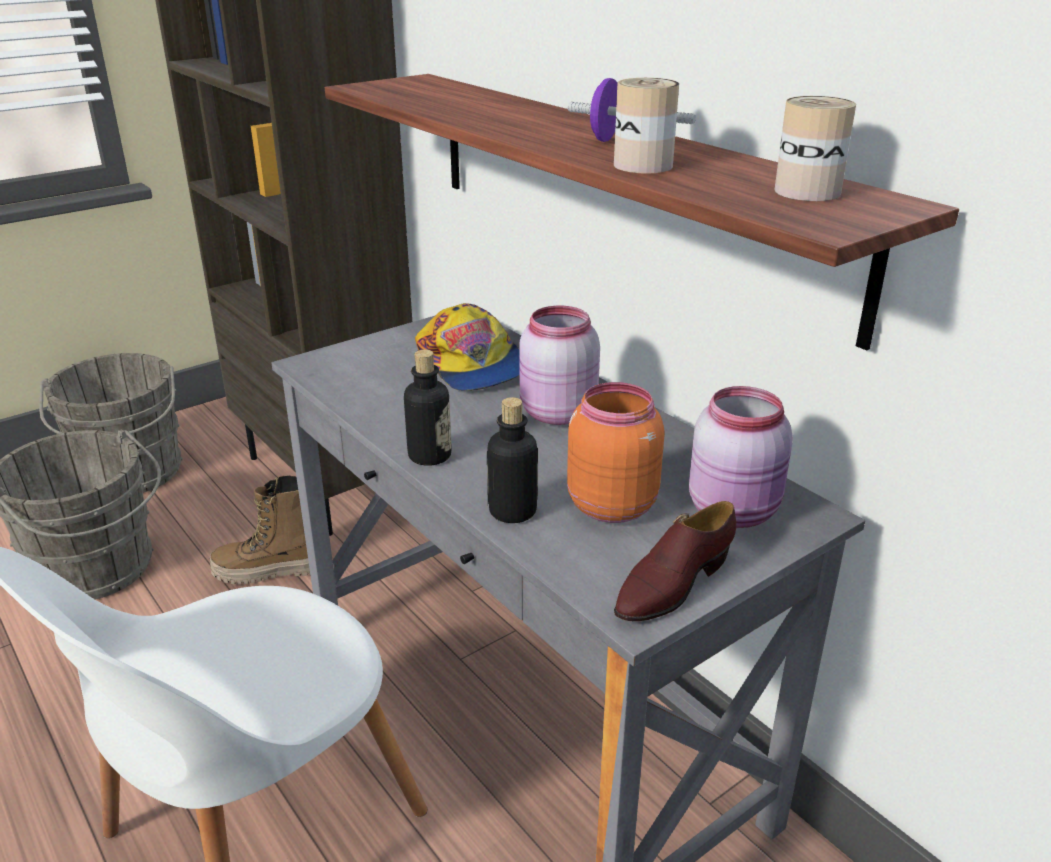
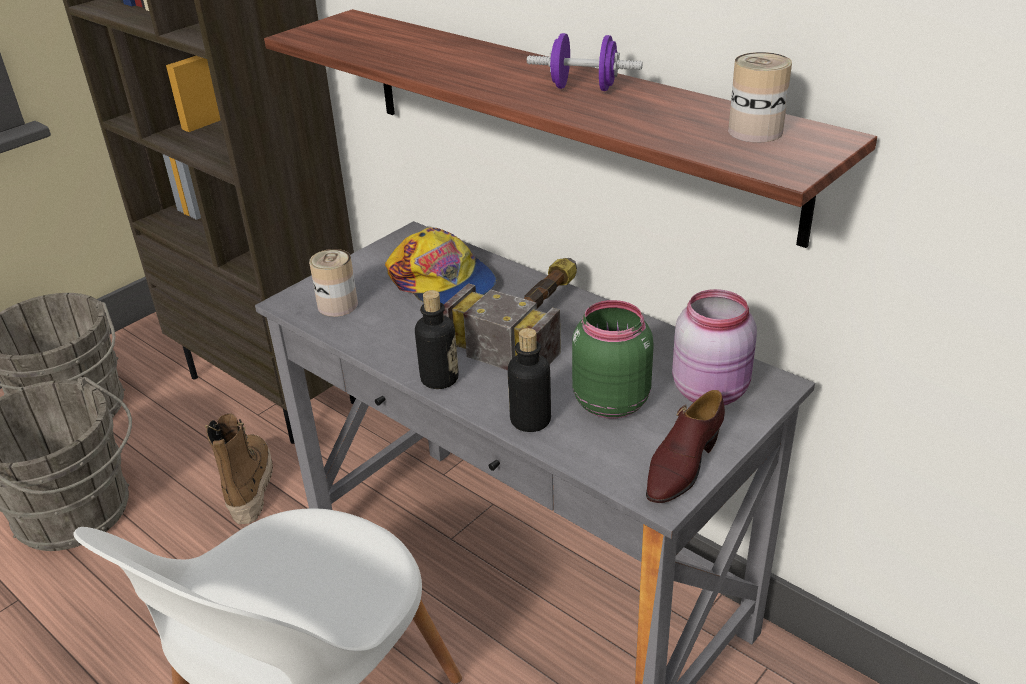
camera: 10 degrees left, 5 degrees up
boot [210,475,310,585] -> boot turned 105 degrees clockwise [205,413,273,524]
pink jar [519,306,600,425] -> hammer [443,258,577,370]
orange jar [567,382,665,523] -> green jar [572,300,654,418]
can [614,78,679,174] -> can moved to [309,249,358,317]

